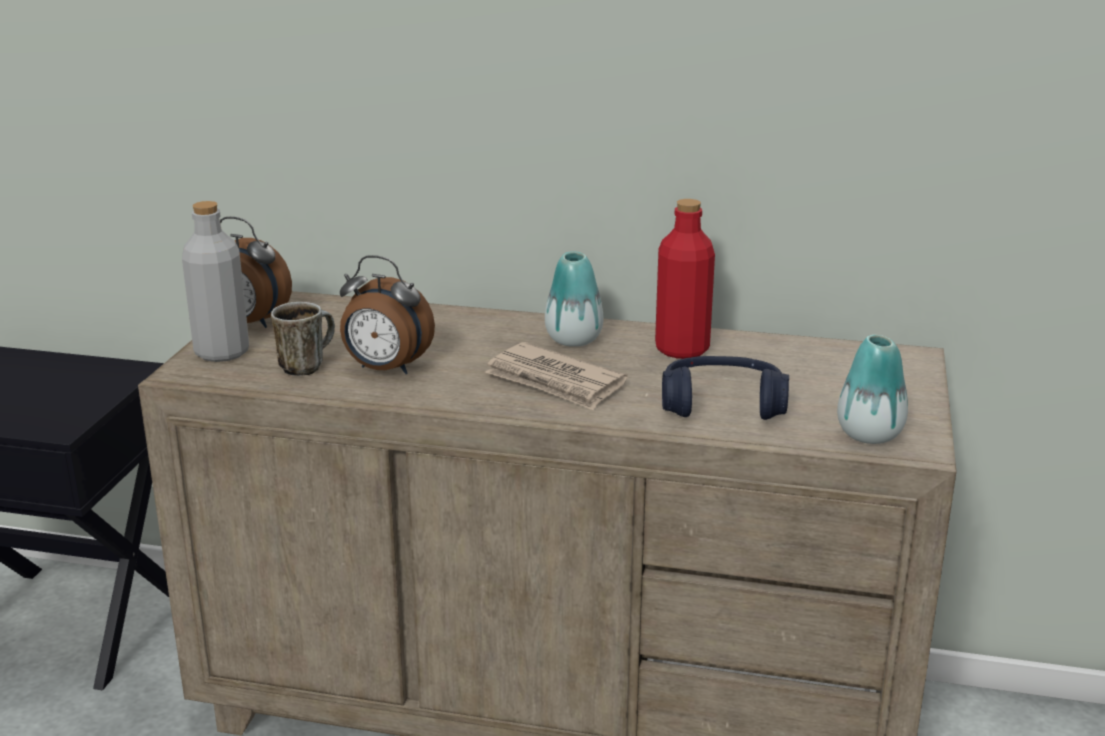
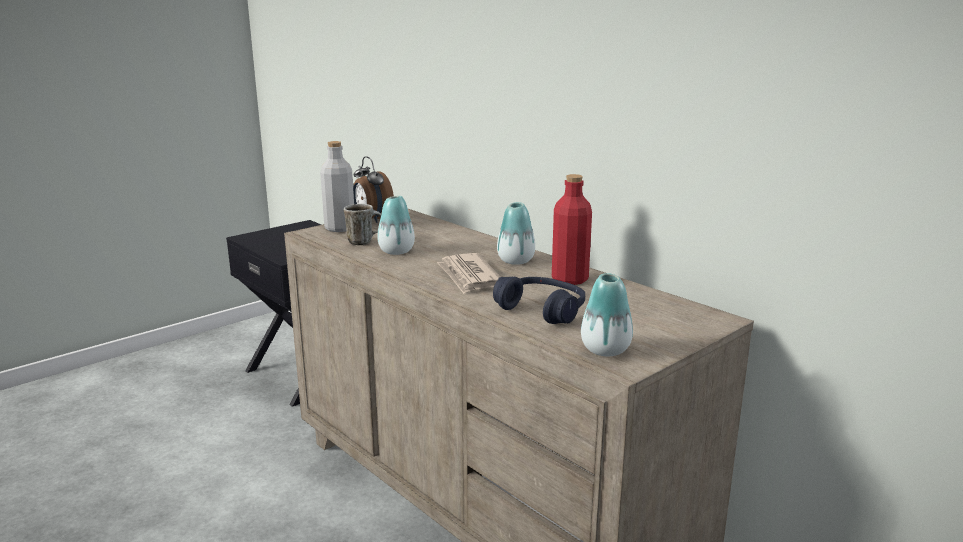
camera: 35 degrees right, 5 degrees down
alarm clock [340,255,435,374] -> vase [377,196,415,255]

